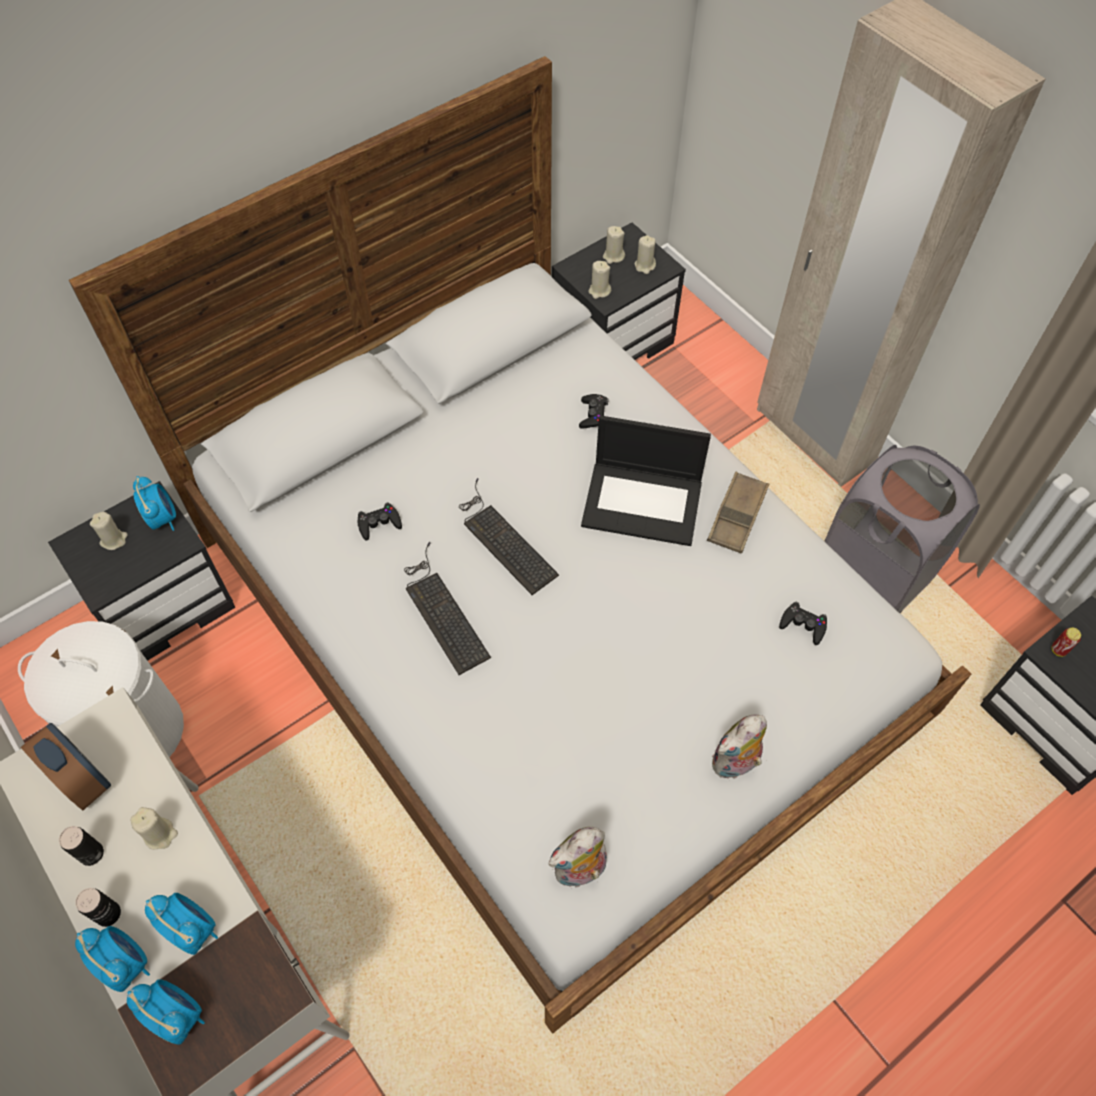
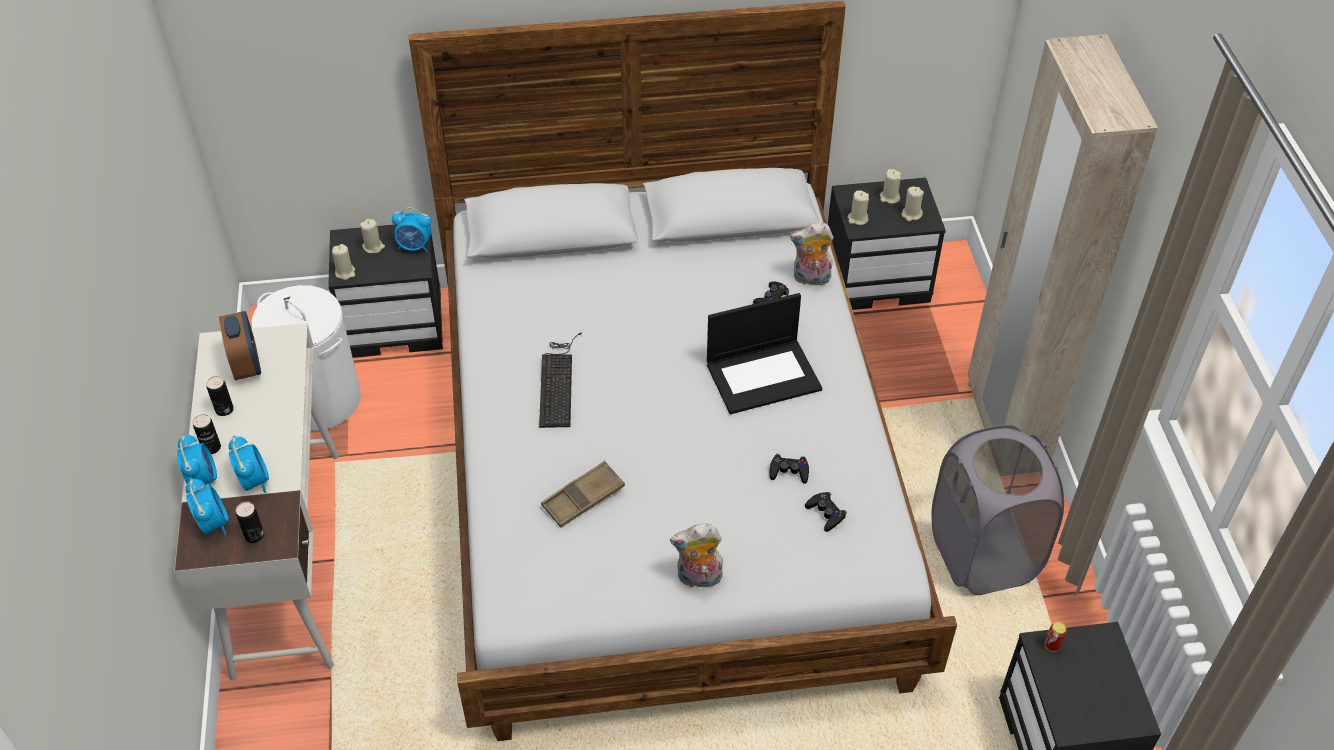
camera: 30 degrees right, 10 degrees down
beige candle [130,807,178,850] -> beige candle moved to [332,244,355,280]
alarm clock [133,476,176,531] -> alarm clock turned 90 degrees clockwise [392,207,432,252]
black game controller [358,502,402,541] -> black game controller moved to [770,454,809,484]
keyboard [459,478,559,595] -> none
plush toy [548,827,607,889] -> plush toy moved to [790,223,833,286]
laptop [581,415,711,546] -> laptop turned 60 degrees counterclockwise [707,293,822,414]
brown tray [707,472,769,554] -> brown tray moved to [541,461,625,528]
none -> can [236,502,264,543]

